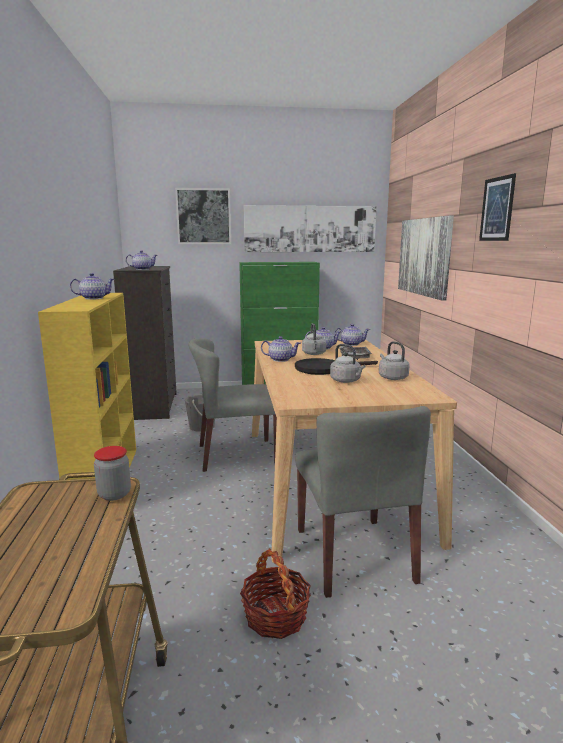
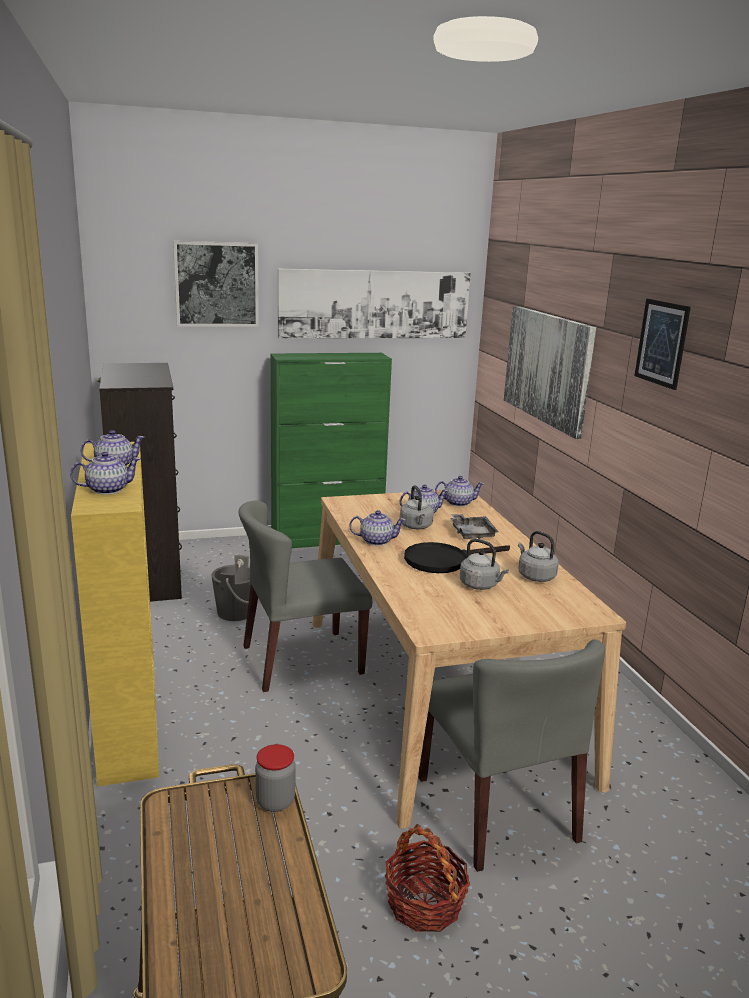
camera: 10 degrees left, 5 degrees up
teapot [126,250,157,270] -> teapot moved to [70,452,141,495]

